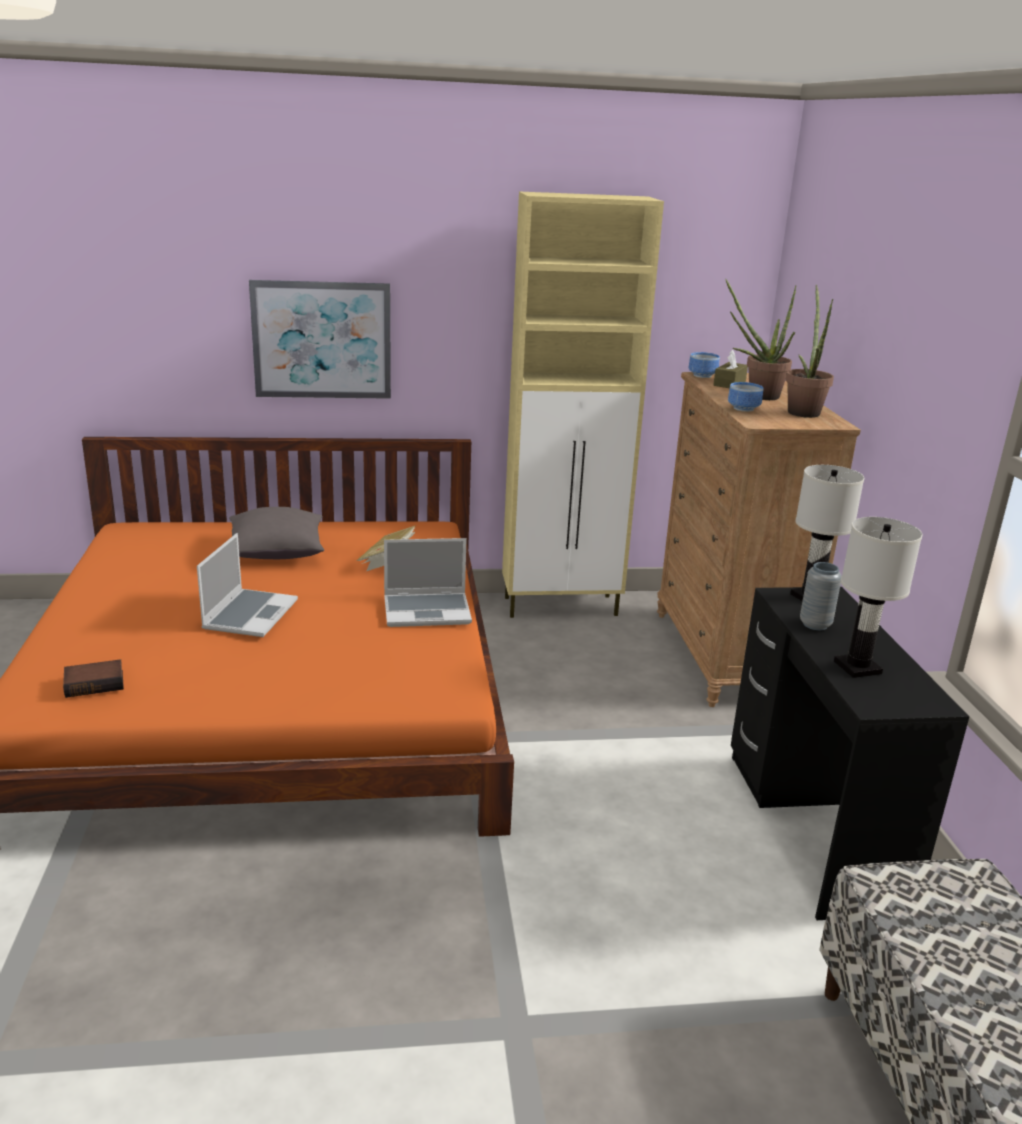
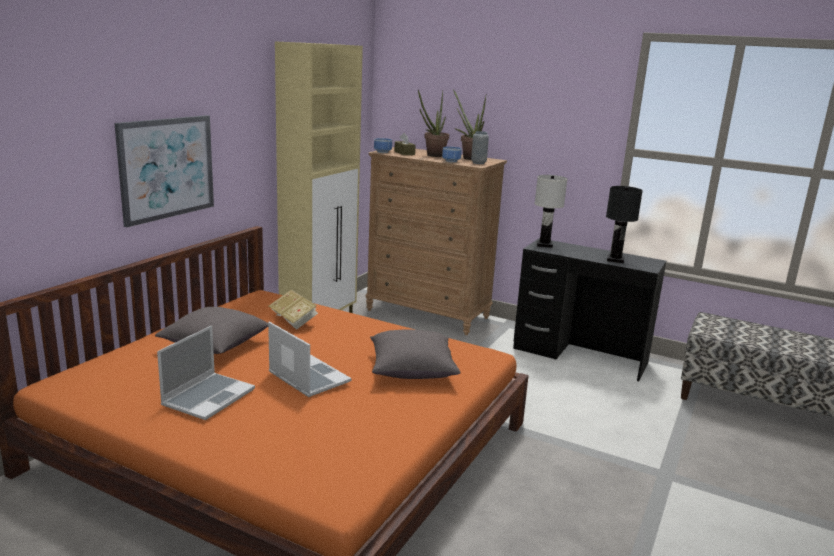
camera: 55 degrees left, 5 degrees down
book [63,659,124,698] -> none
laptop [384,538,472,627] -> laptop moved to [157,326,255,420]
grey vase [800,562,842,630] -> grey vase moved to [471,131,489,164]
white table lamp [834,517,923,678] -> black table lamp [606,186,643,263]
none -> grey pillow [370,329,461,379]

